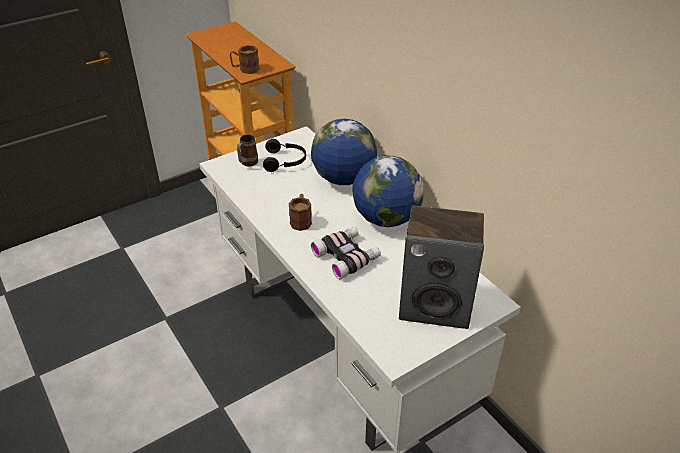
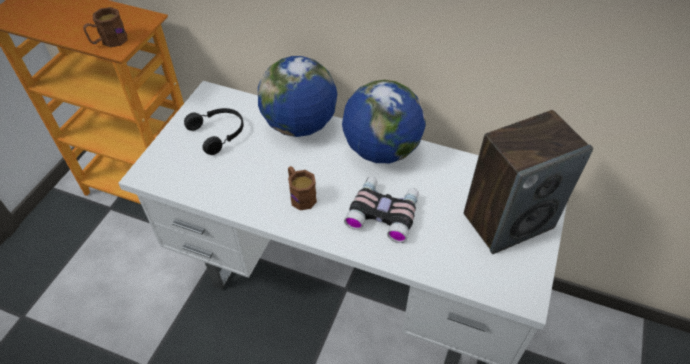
camera: 35 degrees left, 10 degrees up
mug [237,134,258,167] -> none

